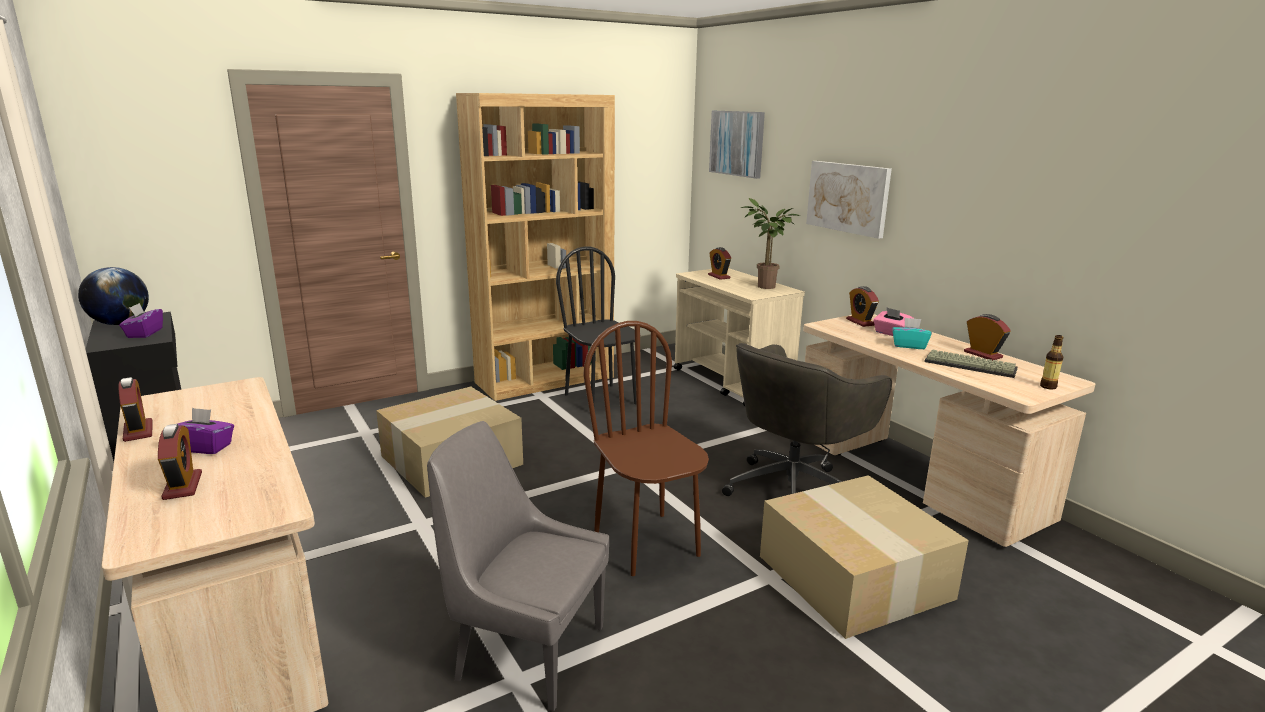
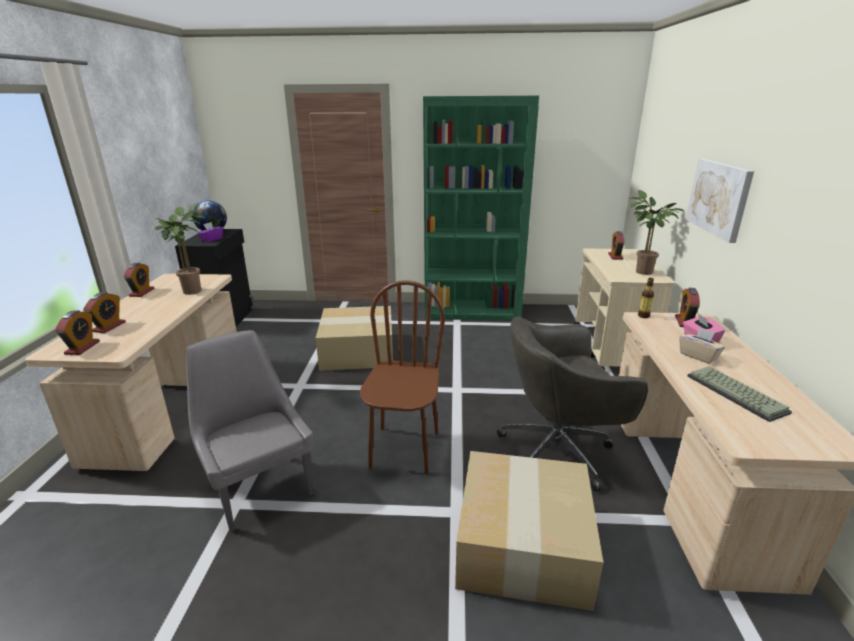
camera: 35 degrees right, 5 degrees up
purple tissue box [178,408,234,454] -> none
brown bookcase [456,93,615,401] -> green bookcase [423,96,539,321]
black chair [556,246,636,404] -> none
picture [709,111,765,179] -> none
turquoise tissue box [892,318,932,349] -> beige tissue box [679,327,725,364]
alarm clock [964,314,1011,361] -> alarm clock moved to [55,310,100,355]
bottle [1040,335,1063,389] -> bottle moved to [638,278,654,318]
none -> potted plant [155,203,205,295]

